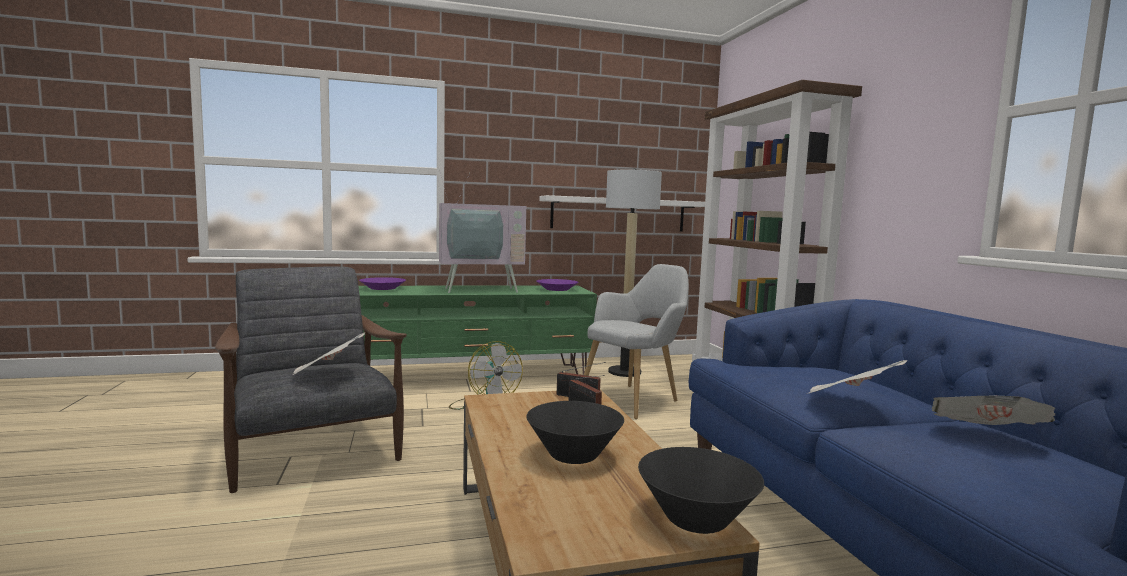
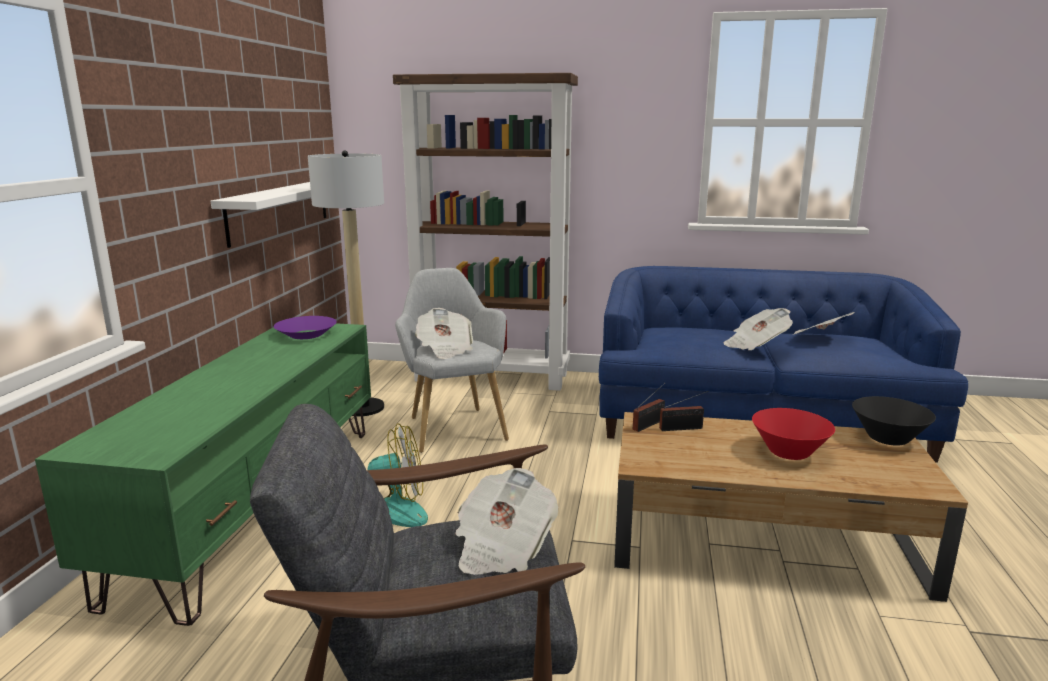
camera: 65 degrees left, 10 degrees up
purple bowl [359,277,406,290] -> none
television [439,169,526,293] -> none
black bowl [526,401,624,464] -> red bowl [752,408,835,460]
none -> newspaper [415,308,473,359]

